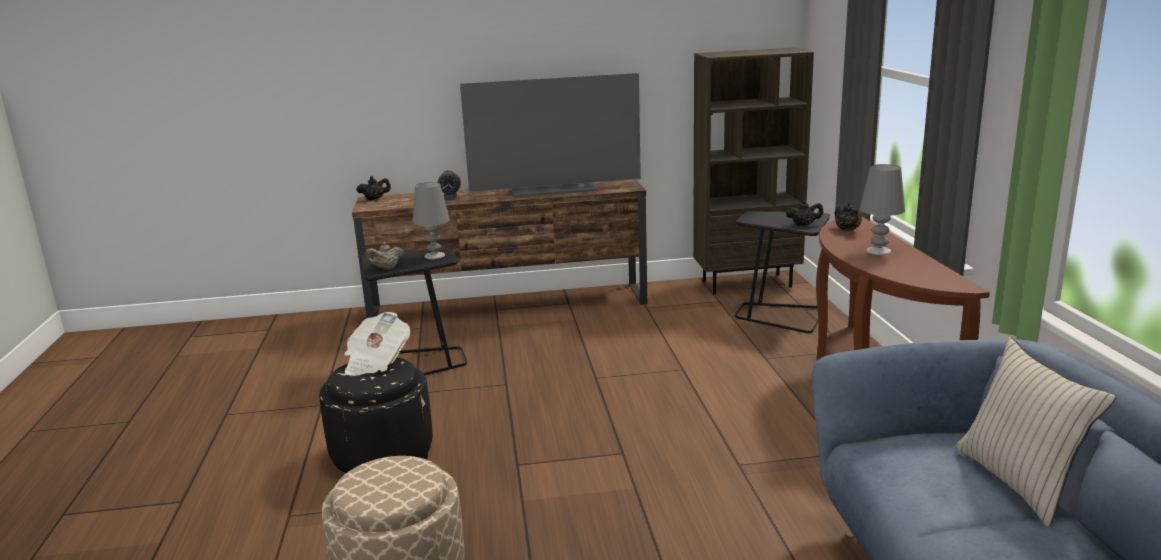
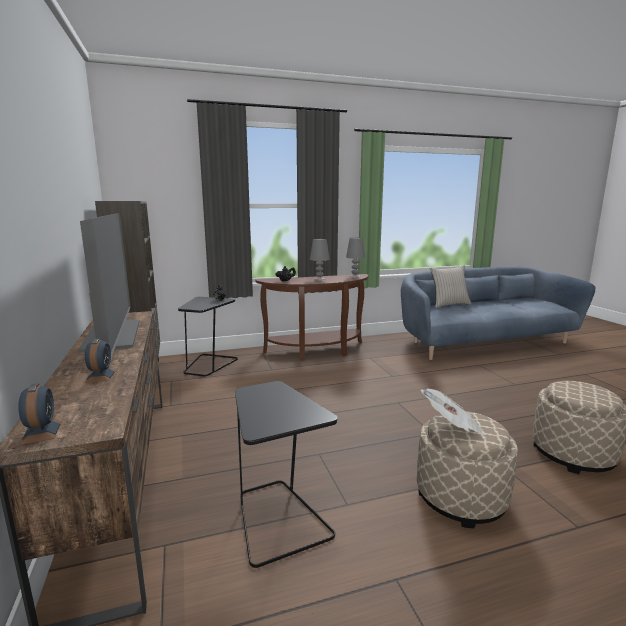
camera: 100 degrees left, 5 degrees down
black ottoman [319,357,433,473] -> beige ottoman [417,411,518,528]
black teapot [356,176,391,200] -> alarm clock [18,383,61,445]
beige teapot [365,242,404,270] -> none
grey table lamp [413,182,450,259] -> grey table lamp moved to [346,238,365,278]

